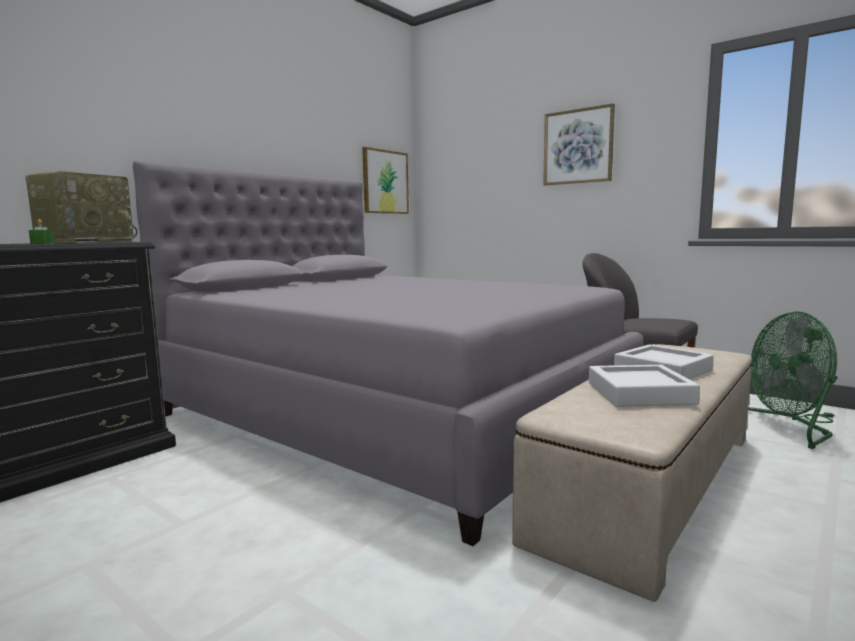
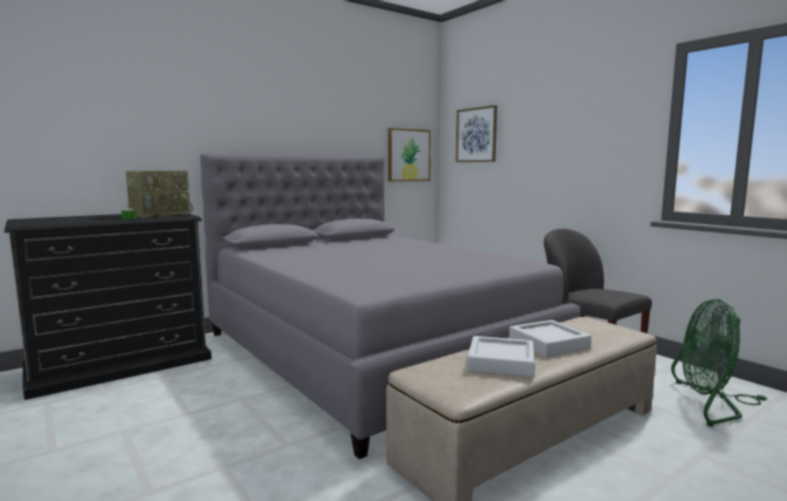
camera: 15 degrees right, 0 degrees up
picture [543,103,615,186] -> picture moved to [456,105,497,162]

